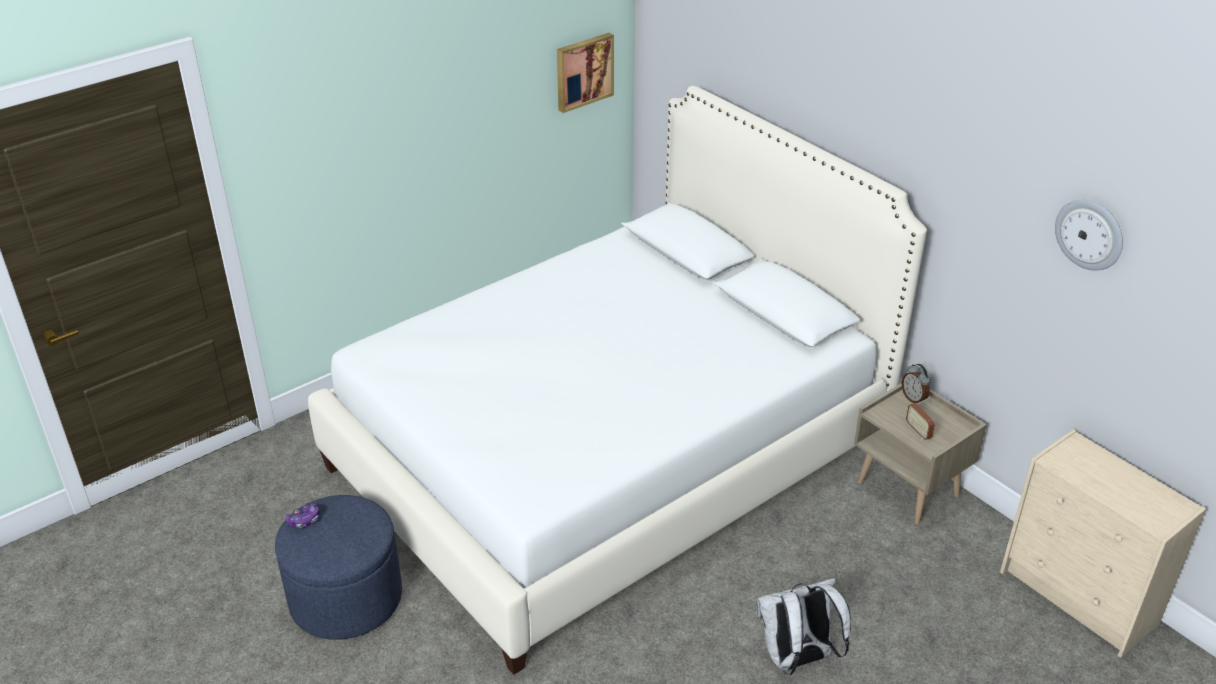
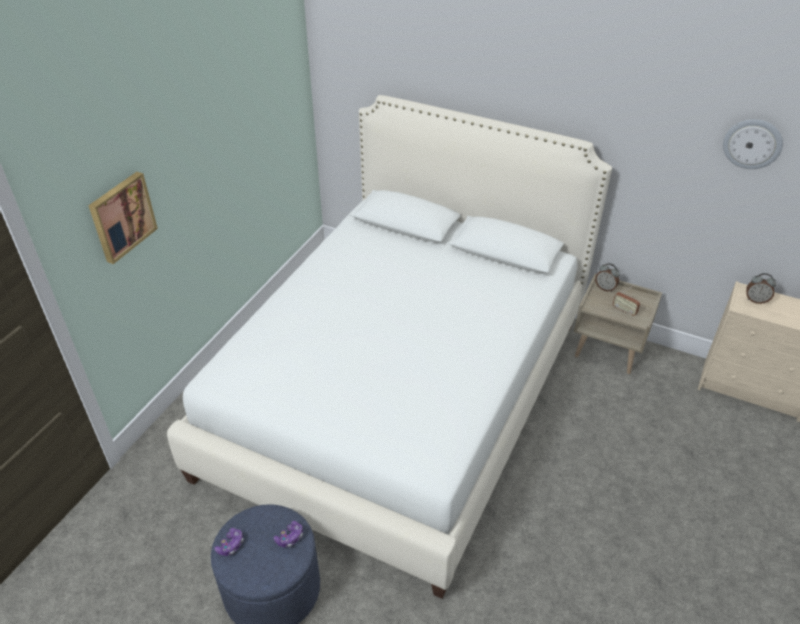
camera: 25 degrees left, 5 degrees up
picture [557,33,614,113] -> picture moved to [88,172,158,264]
white backpack [756,578,851,675] -> none
none -> game controller [273,521,303,547]
none -> alarm clock [746,273,776,304]

